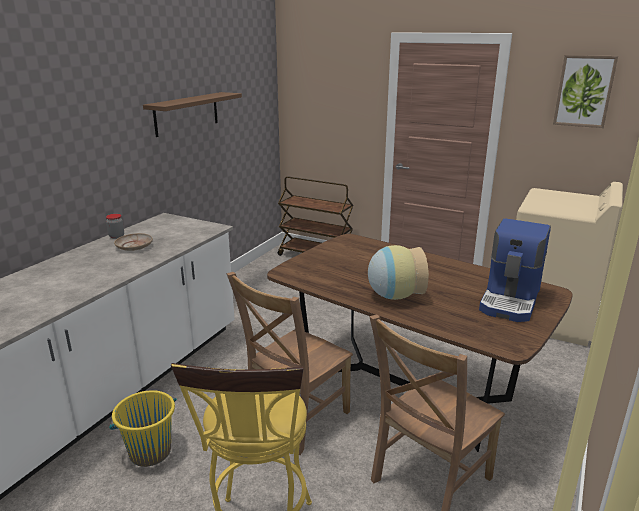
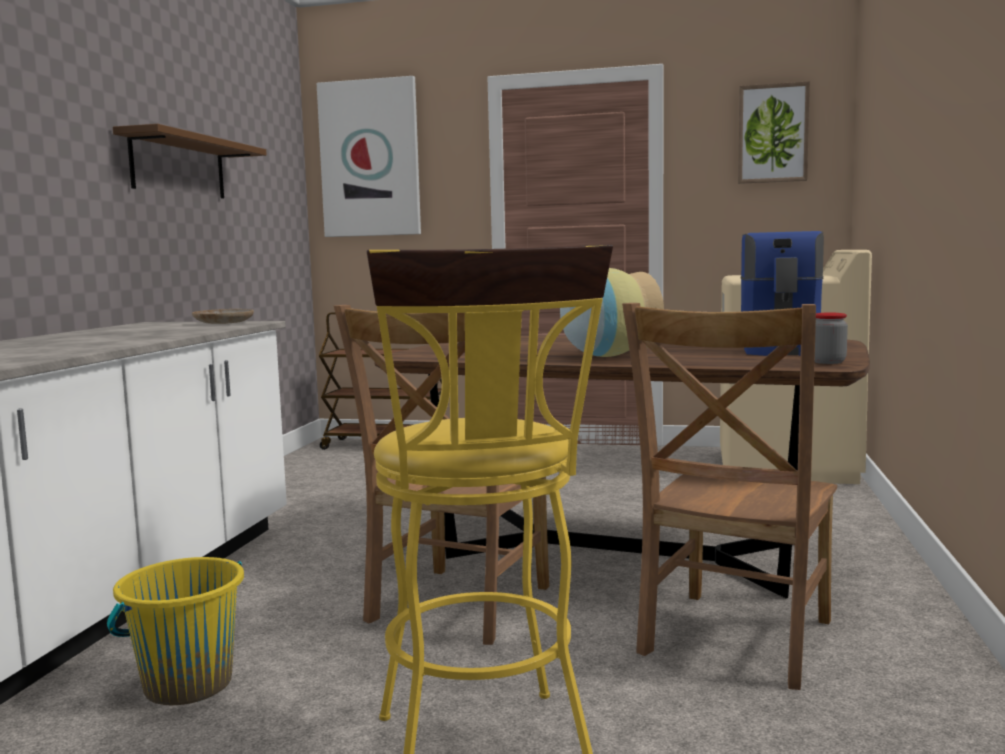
camera: 15 degrees left, 15 degrees down
jar [106,214,124,239] -> jar moved to [815,313,848,364]
beige plate [114,233,153,251] -> beige plate moved to [192,309,254,324]
none -> picture [317,76,421,237]

